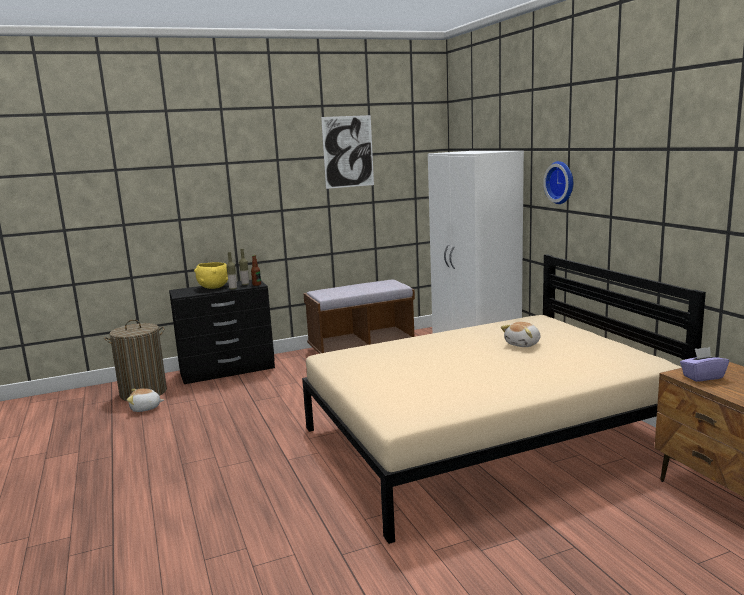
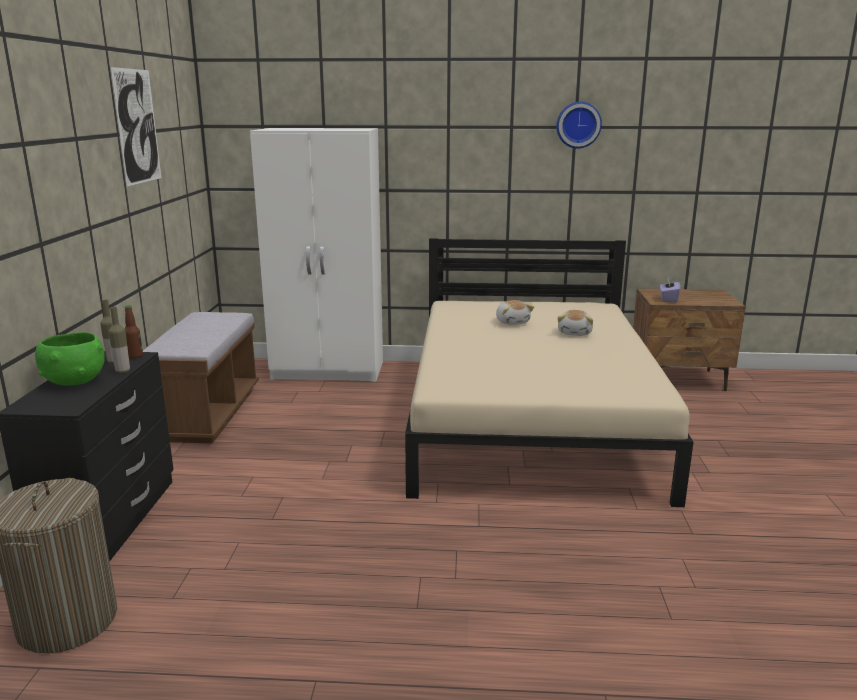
camera: 65 degrees left, 5 degrees up
plush toy [127,388,164,412] -> plush toy moved to [558,310,593,336]
yellow bowl [194,262,228,289] -> green bowl [35,332,105,386]
wall clock [543,161,573,204] -> wall clock moved to [556,102,602,149]

